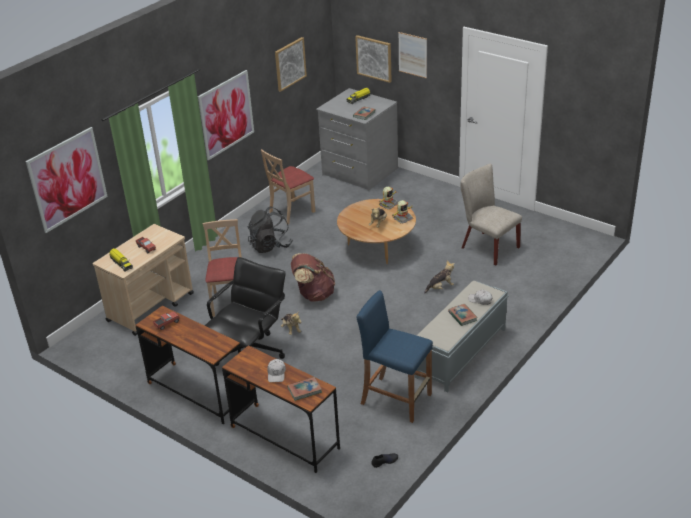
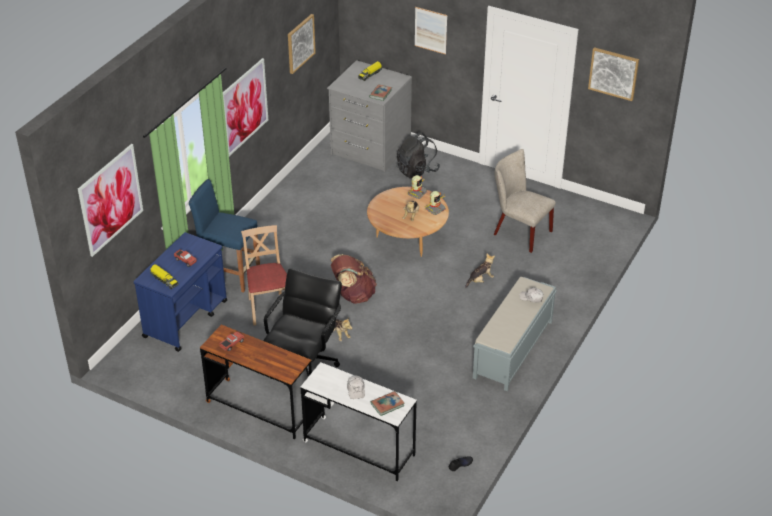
camera: 10 degrees left, 5 degrees up
beige cart [93,224,194,336] -> blue cart [133,232,227,352]
brown desk [222,345,340,473] -> white desk [301,362,417,481]
black backpack [247,206,293,253] -> black backpack moved to [397,132,440,178]
beige chair [261,149,315,224] -> none
picture [355,35,392,83] -> picture moved to [588,47,639,101]
blue stool [357,290,433,423] -> blue stool moved to [189,179,260,292]
book [448,304,478,326] -> none

